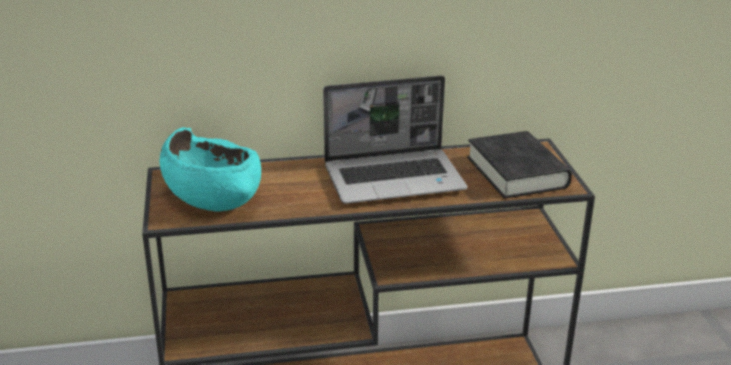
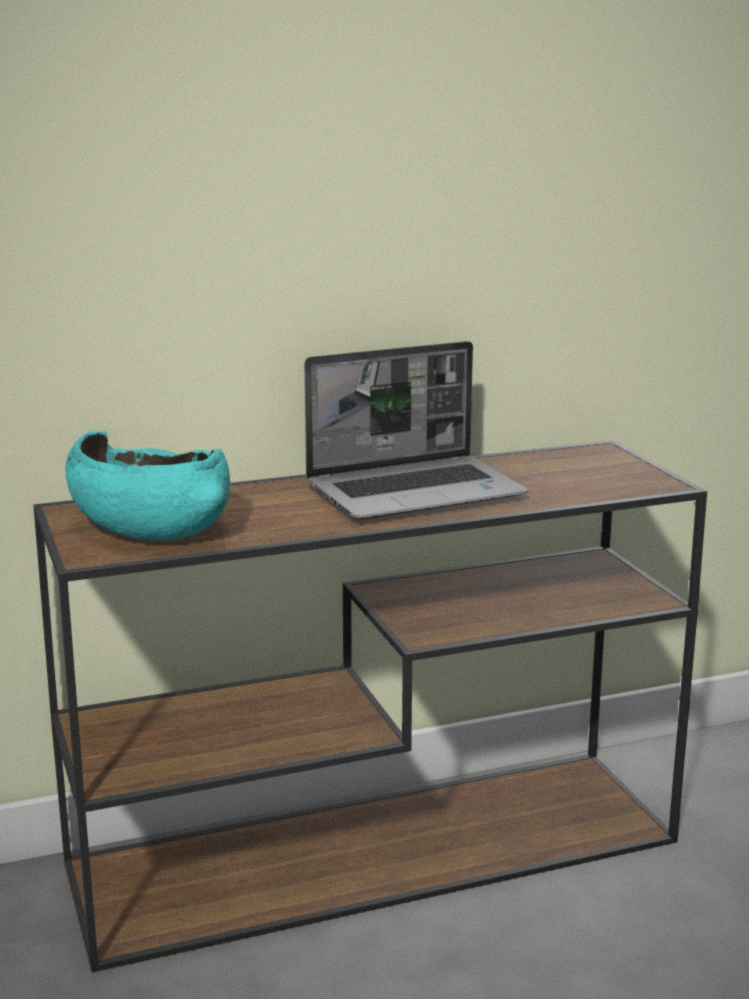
camera: 10 degrees left, 10 degrees down
black book [467,131,572,199] -> none

